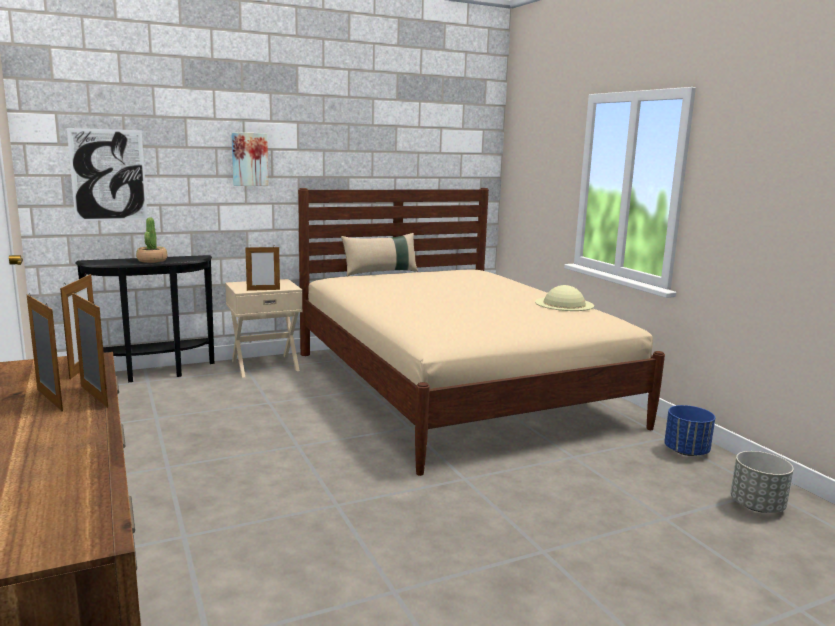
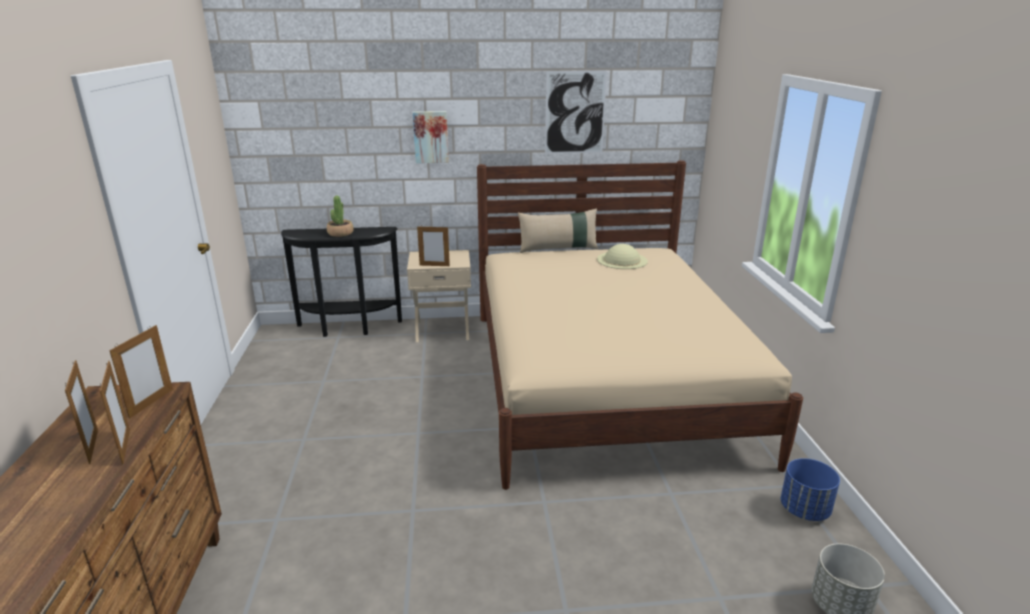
camera: 20 degrees right, 10 degrees up
picture [67,128,148,221] -> picture moved to [545,71,607,154]
beige hat [535,285,594,311] -> beige hat moved to [597,244,648,269]

